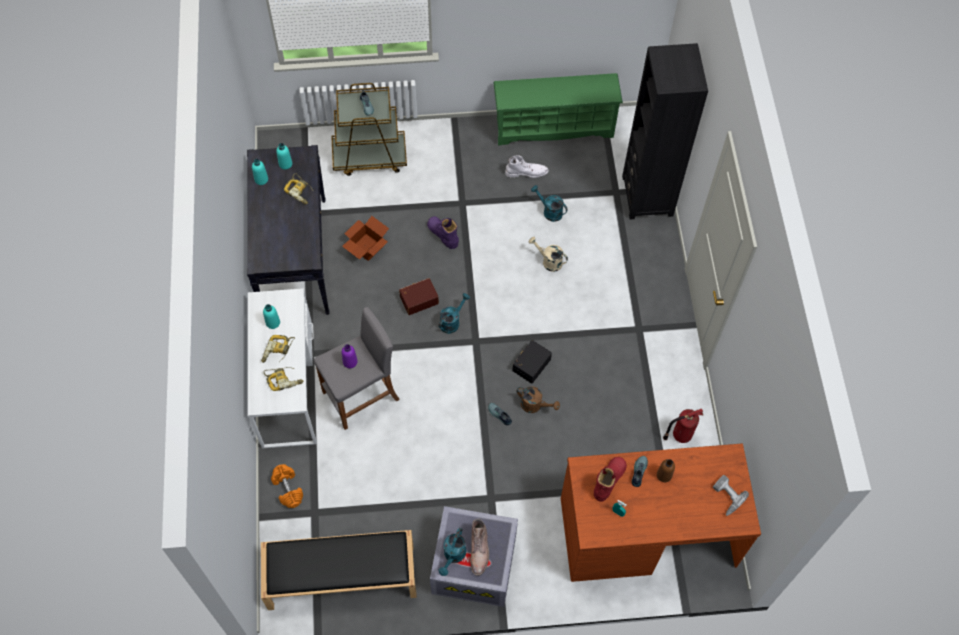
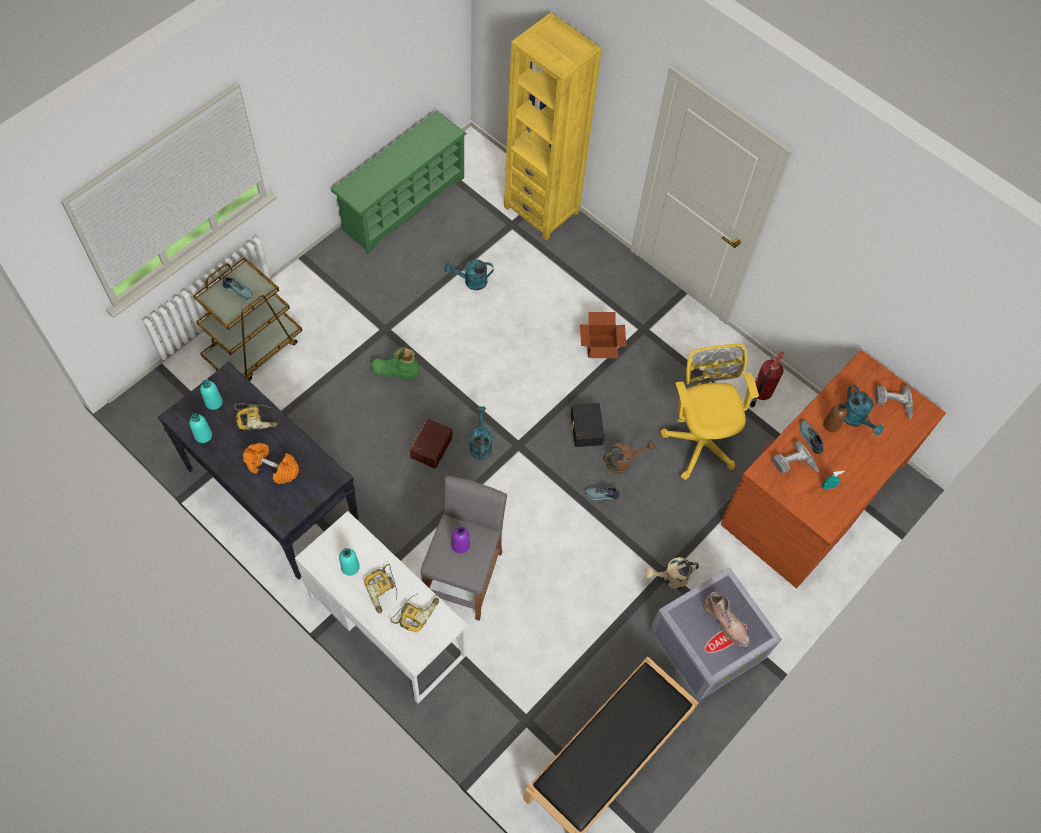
camera: 45 degrees left, 0 degrees up
orange dumbbell [271,464,303,508] -> orange dumbbell moved to [243,443,299,484]
cardboard box [342,216,389,261] -> cardboard box moved to [580,312,627,358]
purple boot [427,216,459,249] -> green boot [371,347,420,380]
turquoise watering can [439,528,466,576] -> turquoise watering can moved to [844,385,884,435]
white boot [505,155,549,178] -> none
beige watering can [529,237,568,272] -> beige watering can moved to [645,557,699,589]
red boot [594,457,627,502] -> power drill [772,441,819,474]
black bookcase [622,43,708,219] -> yellow bookcase [504,13,602,240]
none -> yellow office chair [660,344,759,480]

